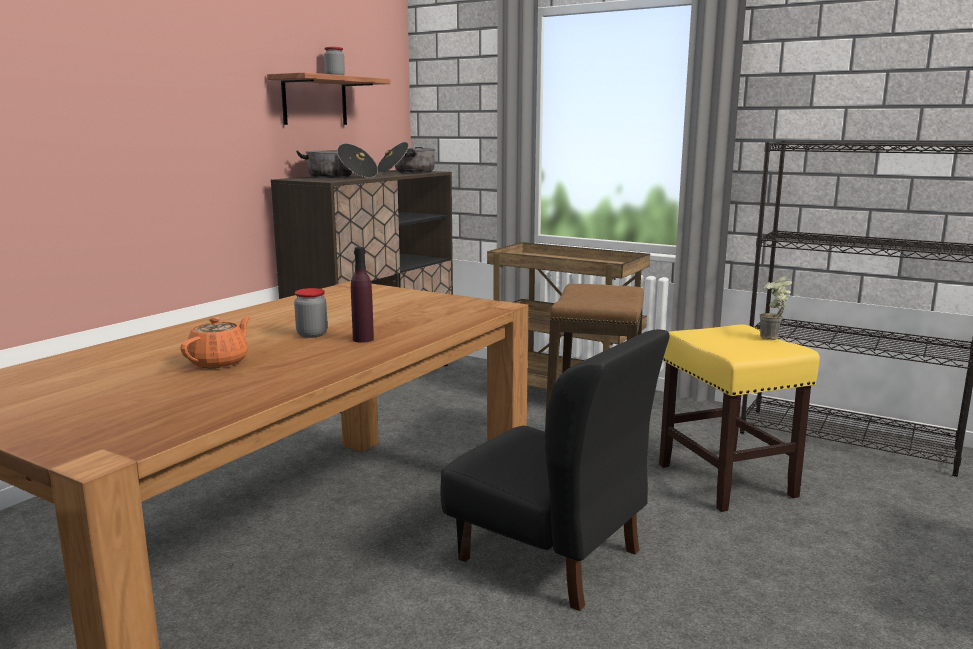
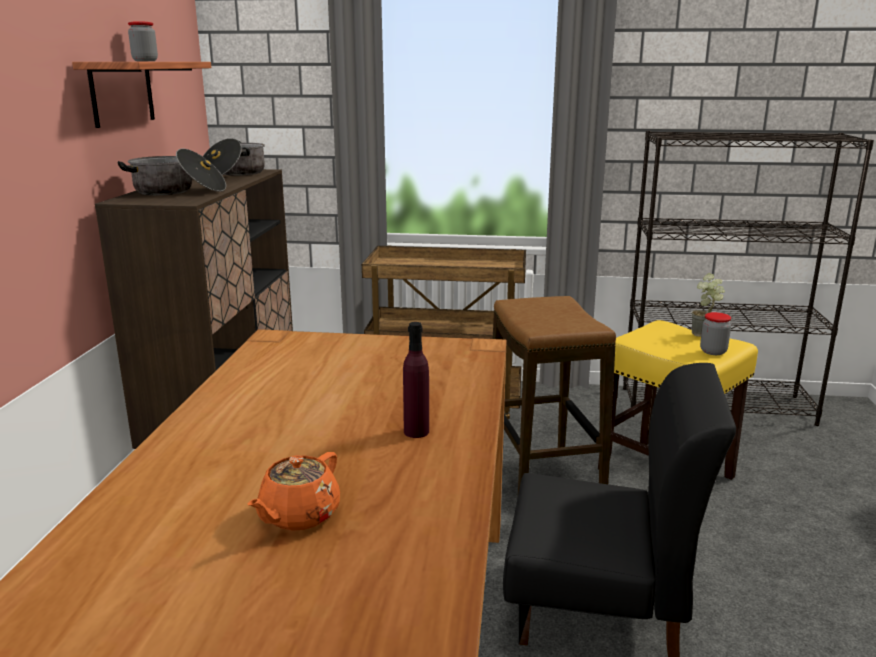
camera: 25 degrees left, 5 degrees up
orange teapot [180,316,251,368] -> orange teapot turned 150 degrees counterclockwise [247,452,340,530]
jar [294,288,328,338] -> jar moved to [700,312,731,355]

